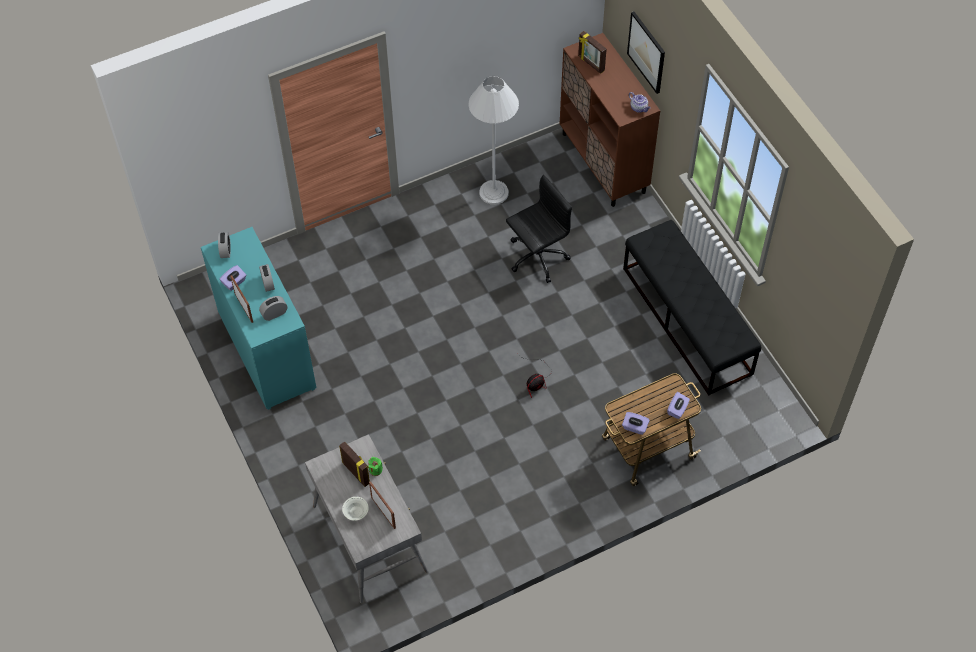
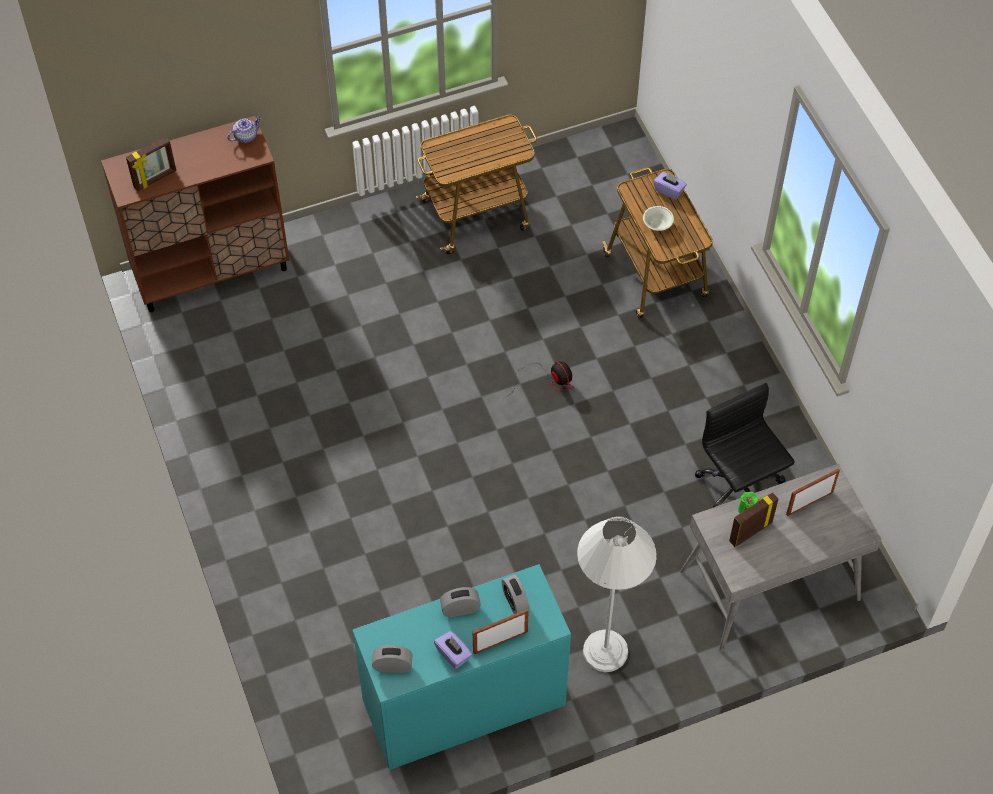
camera: 85 degrees left, 0 degrees up
white bowl [342,497,369,521] -> white bowl moved to [643,206,674,231]
white floor lamp [468,76,519,205] -> white floor lamp moved to [577,516,657,672]
black office chair [506,175,572,283] -> black office chair moved to [695,383,795,508]
purple tissue box [622,412,650,435] -> none
black bench [623,220,761,396] -> cart [416,114,537,254]
picture [627,11,665,94] -> none

